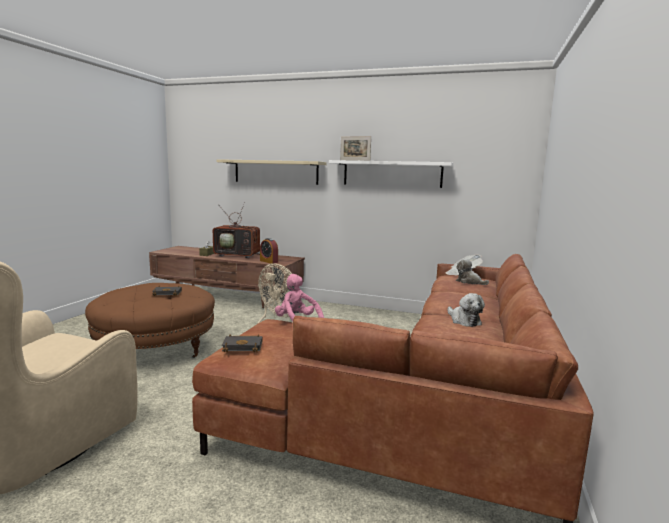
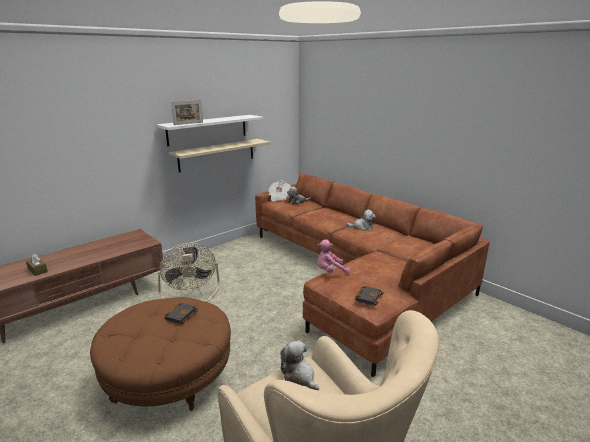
camera: 60 degrees left, 10 degrees up
television [213,203,260,258] -> none
beige shelf [216,159,327,185] -> beige shelf moved to [169,139,270,172]
alarm clock [260,238,278,263] -> none
none -> plush toy [280,340,319,391]

